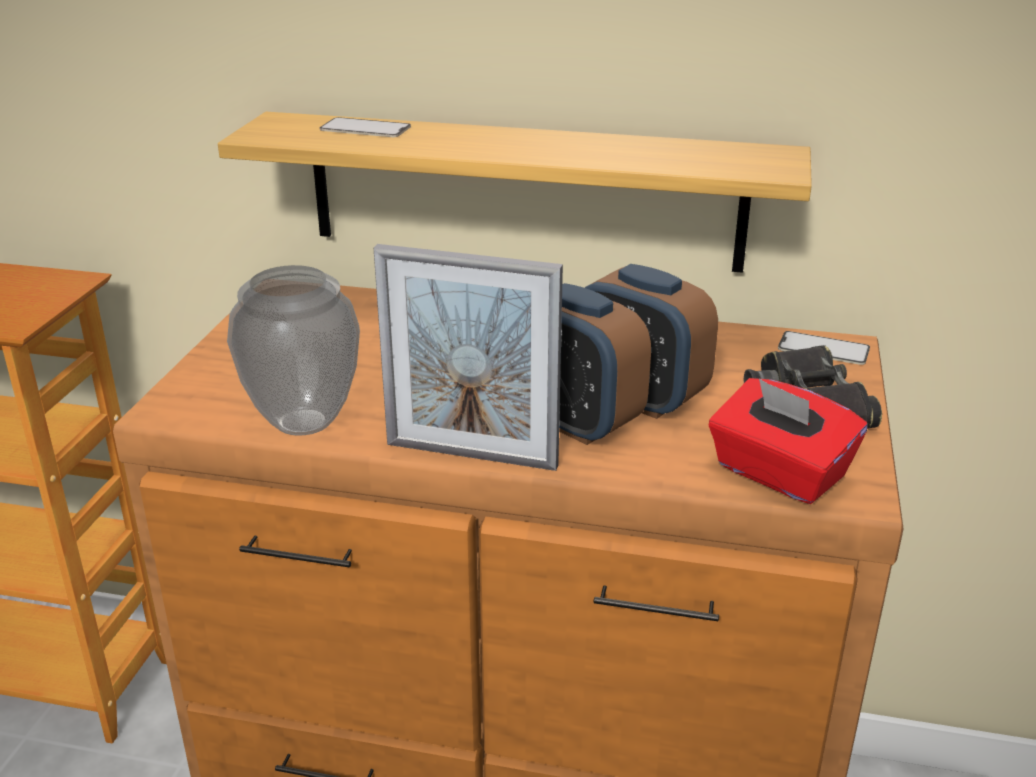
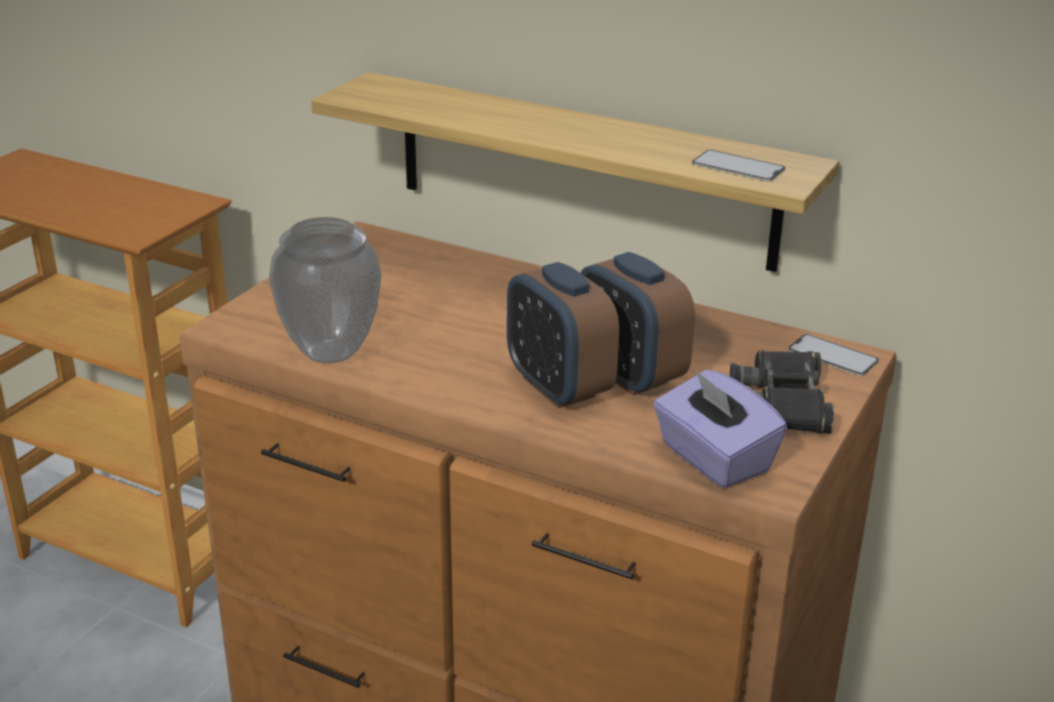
camera: 15 degrees right, 0 degrees up
phone [320,117,411,137] -> phone moved to [692,150,785,182]
picture frame [374,244,563,471] -> none
red tissue box [708,378,867,504] -> purple tissue box [653,369,787,489]

